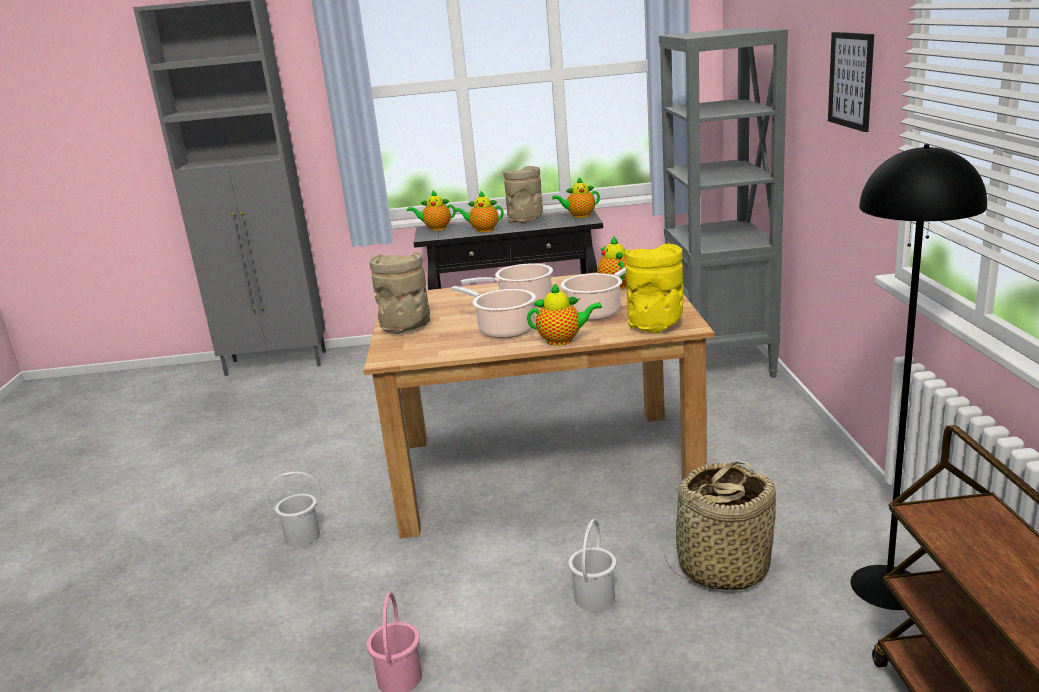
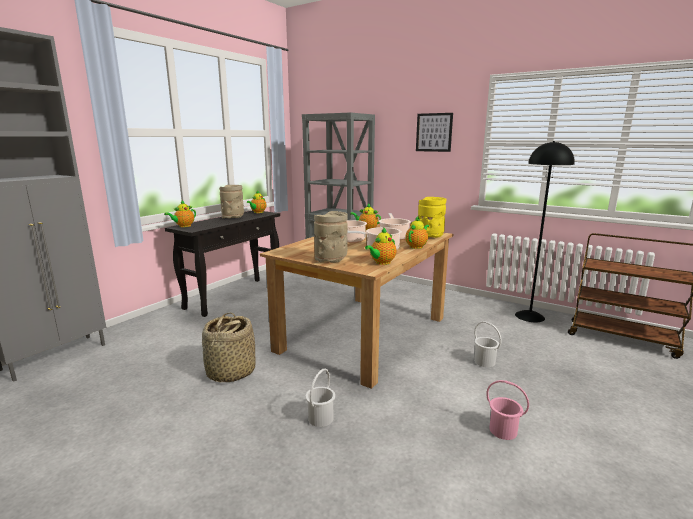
camera: 55 degrees left, 5 degrees down
teapot [454,191,503,232] -> teapot moved to [365,227,396,265]
basket [665,461,776,590] -> basket moved to [202,312,256,382]

